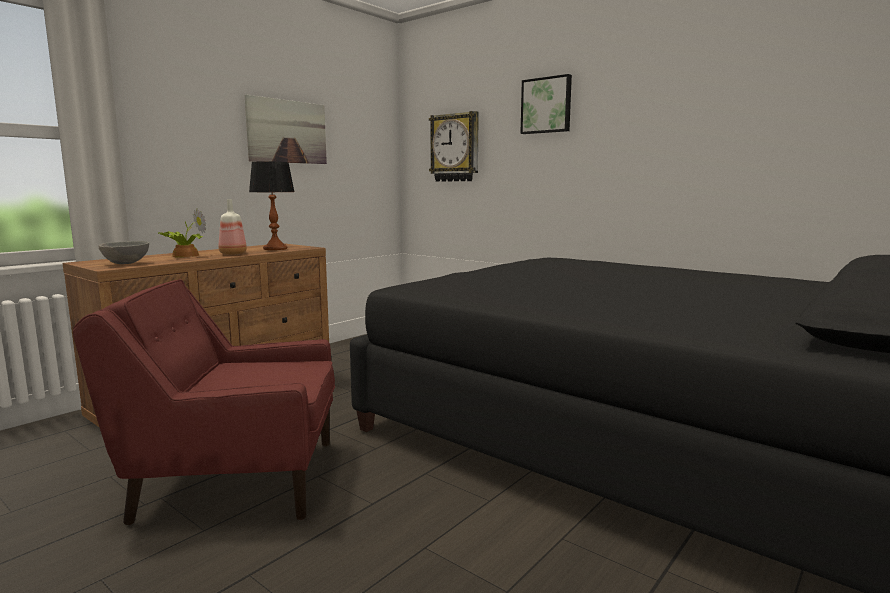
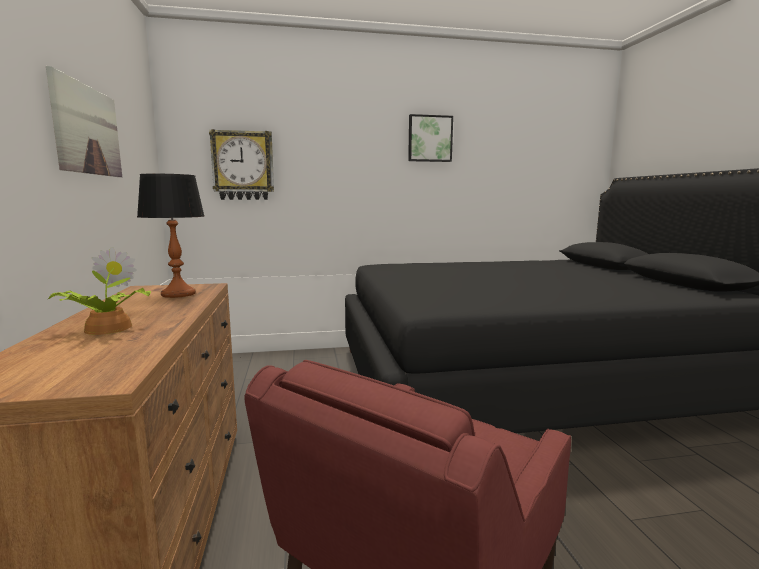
camera: 50 degrees left, 0 degrees up
grey bowl [98,241,149,264] -> none
bottle [219,199,247,255] -> none
picture [520,74,572,134] -> picture moved to [408,114,453,162]

